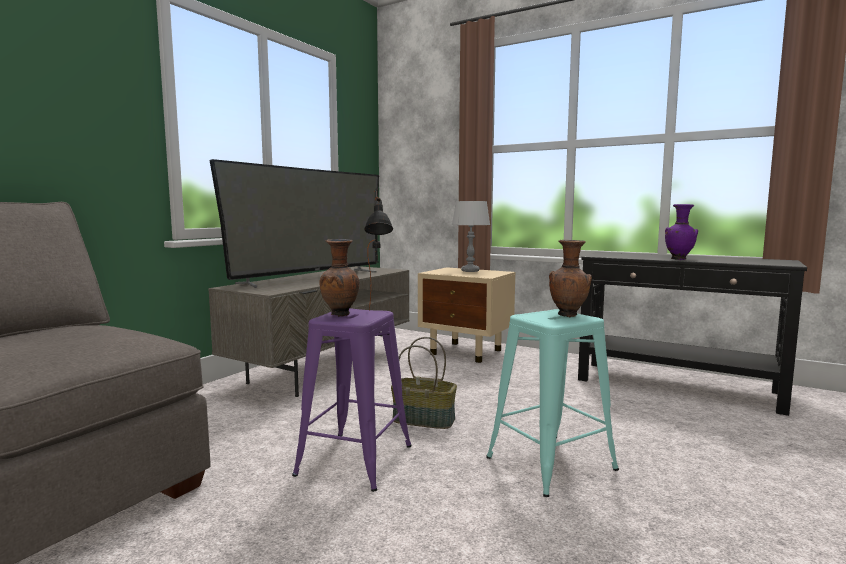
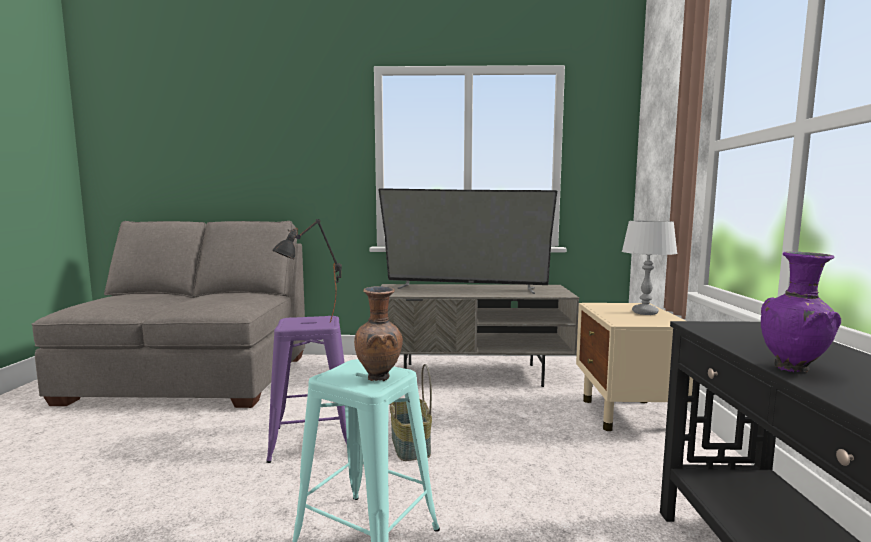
camera: 60 degrees right, 0 degrees up
brown vase [320,239,360,317] -> none

